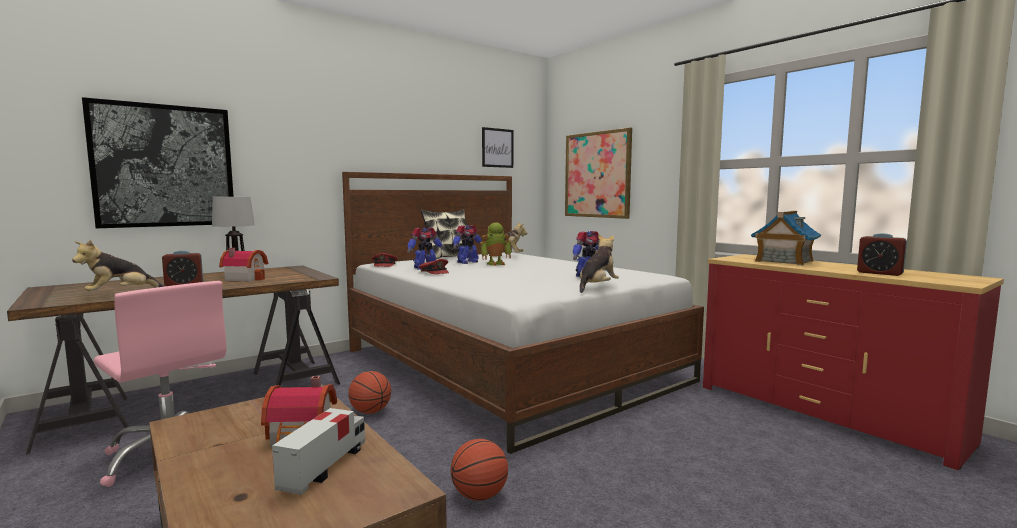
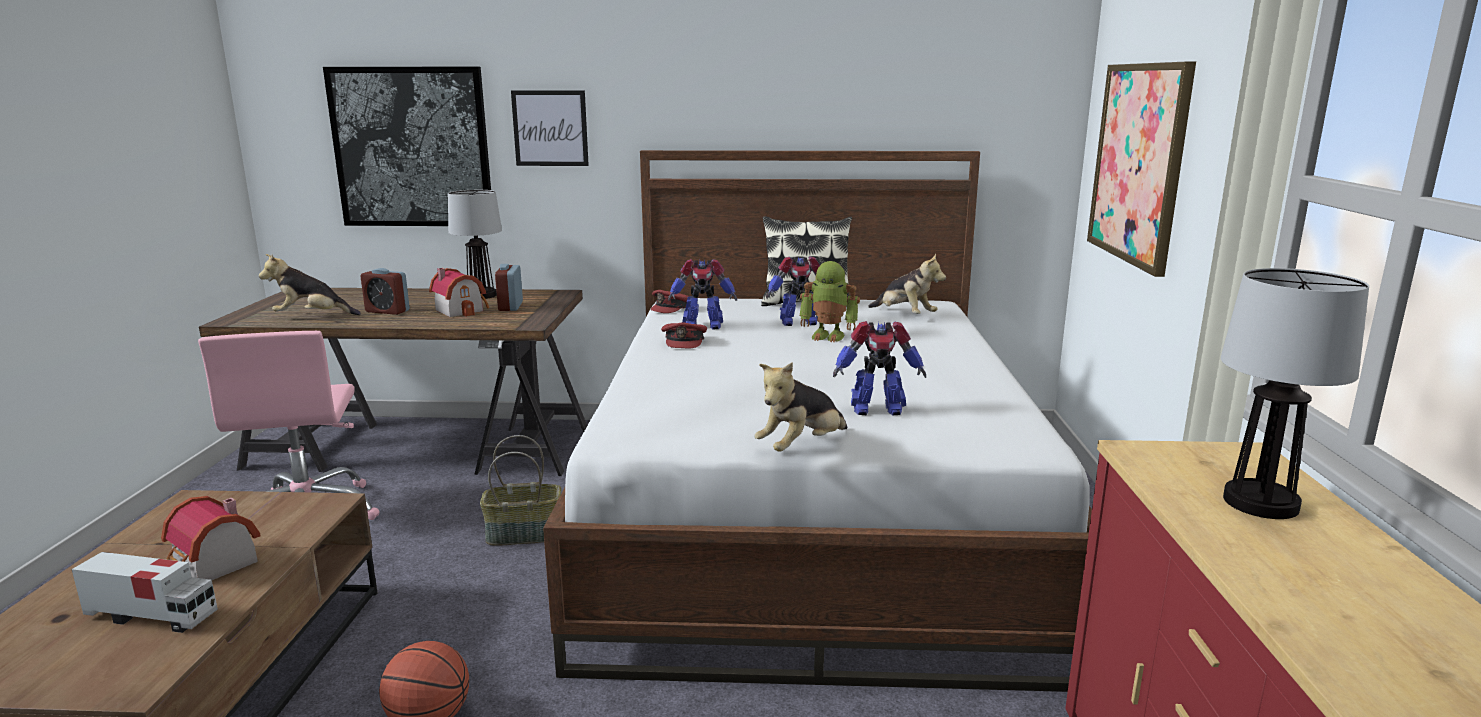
camera: 40 degrees right, 10 degrees up
toy truck [272,408,365,495] -> toy truck turned 45 degrees clockwise [72,552,218,633]
basketball [348,371,391,414] -> basket [480,435,561,546]
picture [482,127,513,168] -> picture moved to [511,90,589,166]
plush toy [580,234,619,293] -> plush toy turned 150 degrees clockwise [754,363,848,452]
toy house [751,211,821,265] -> table lamp [1221,268,1369,519]
alarm clock [857,233,907,276] -> alarm clock moved to [495,264,523,311]

